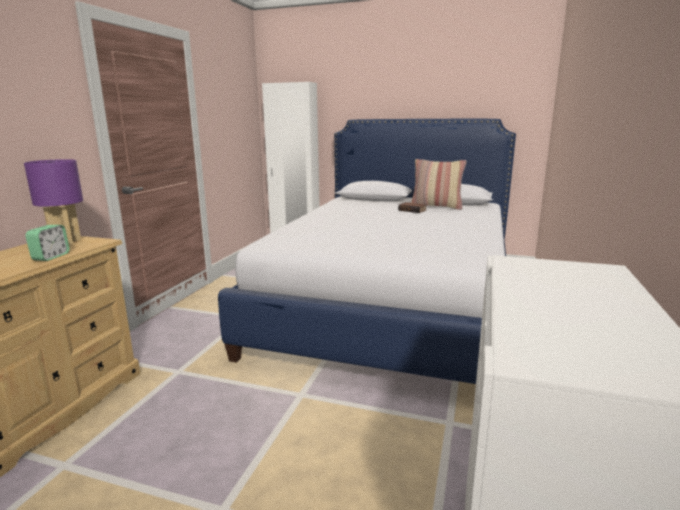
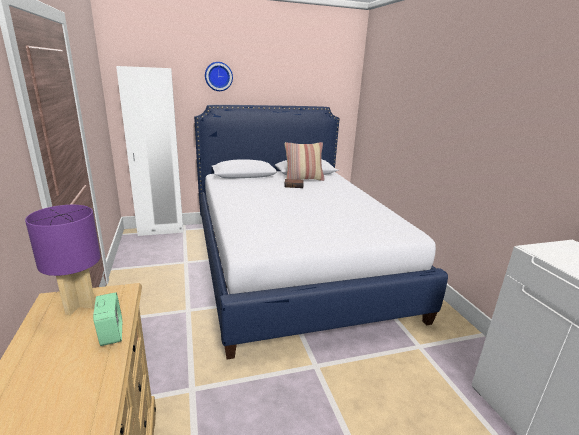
camera: 35 degrees left, 5 degrees up
none -> wall clock [205,62,233,91]

